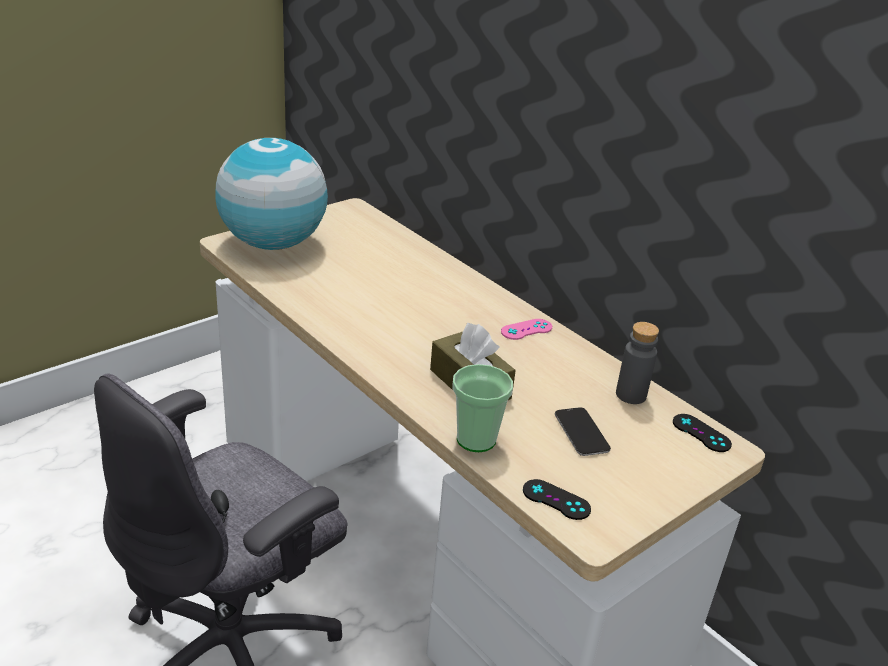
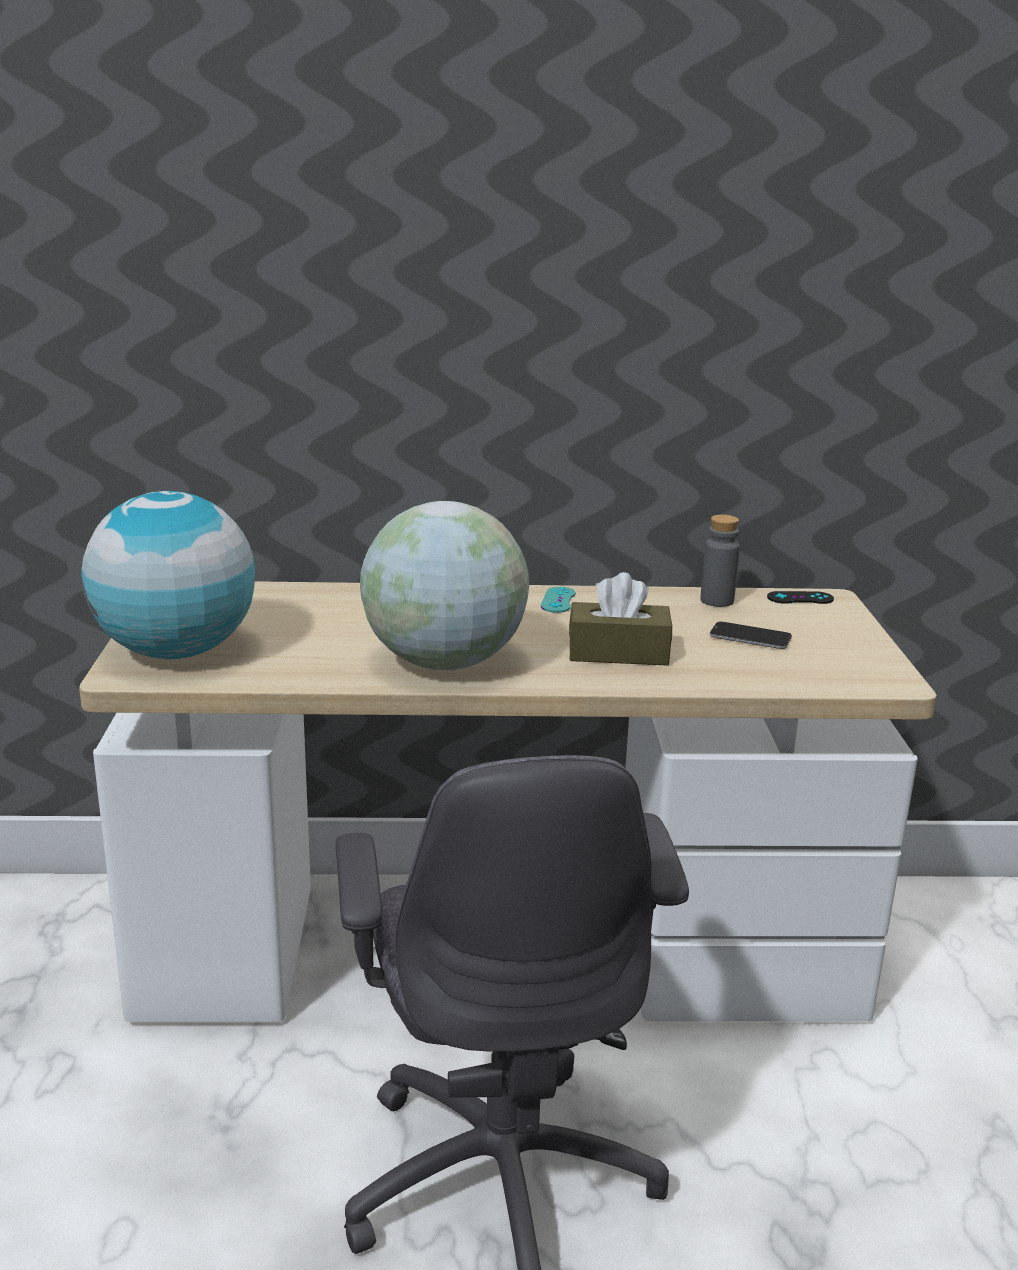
camera: 50 degrees left, 10 degrees down
cup [452,364,513,452] -> none
pink game controller [501,319,552,340] -> turquoise game controller [541,587,576,613]
black game controller [523,479,591,520] -> none
none -> globe [360,501,529,670]

